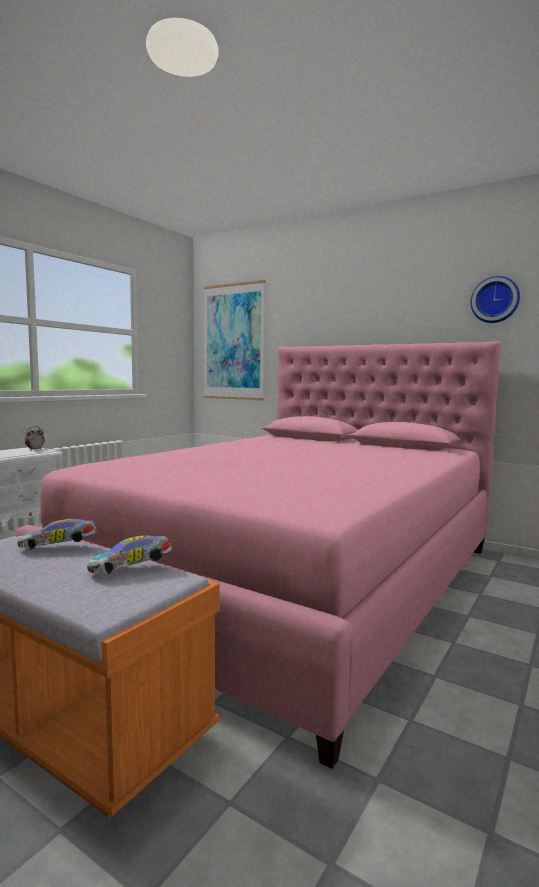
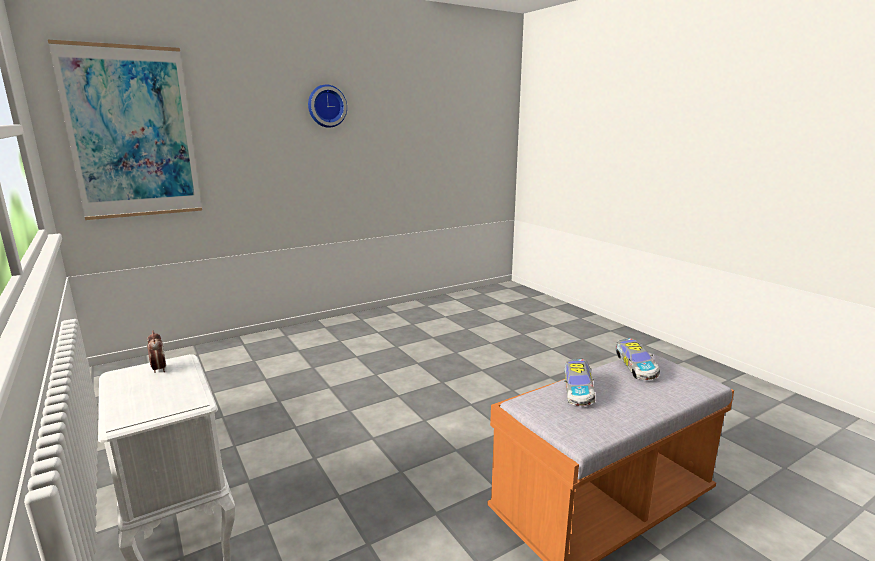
camera: 65 degrees left, 10 degrees up
pink bed [16,341,501,769] -> none
wall clock [471,276,520,323] -> wall clock moved to [308,85,347,128]

